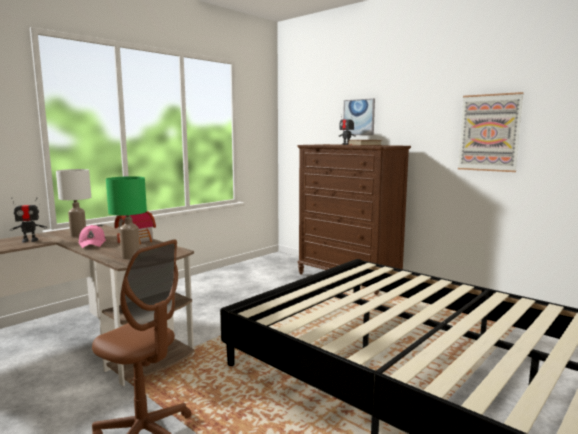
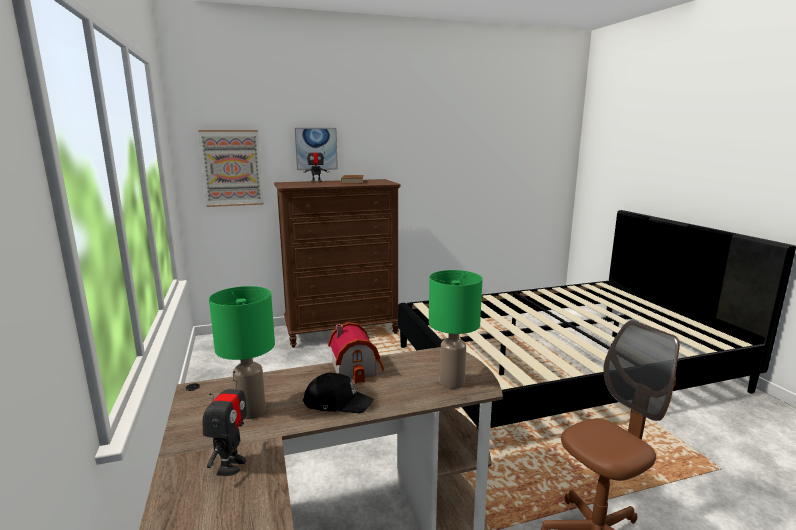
camera: 60 degrees left, 5 degrees up
white table lamp [56,169,91,237] -> green table lamp [209,286,275,419]
pink cap [79,225,106,248] -> black cap [303,373,374,413]
picture [458,92,524,172] -> picture moved to [198,130,264,207]

